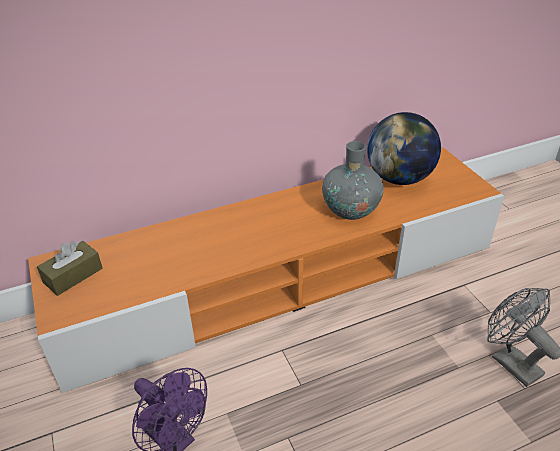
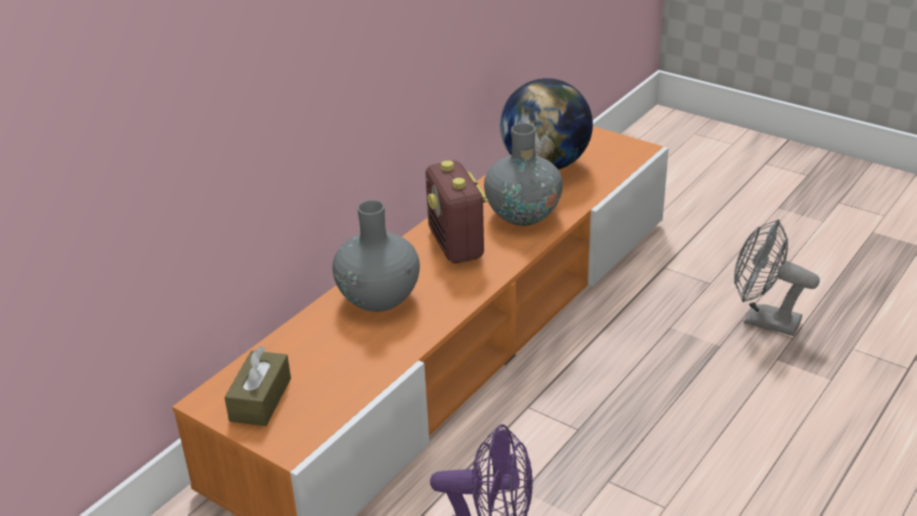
camera: 30 degrees left, 5 degrees down
none -> grey vase [332,200,420,312]
none -> radio [426,160,488,263]

